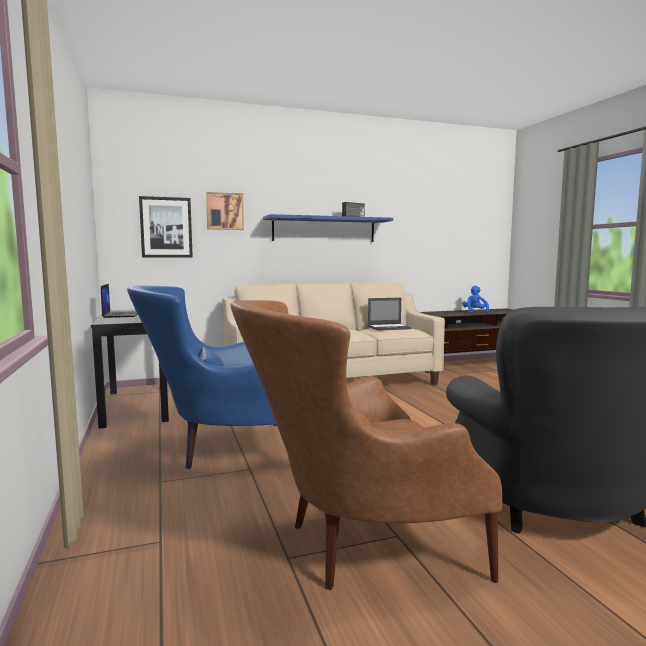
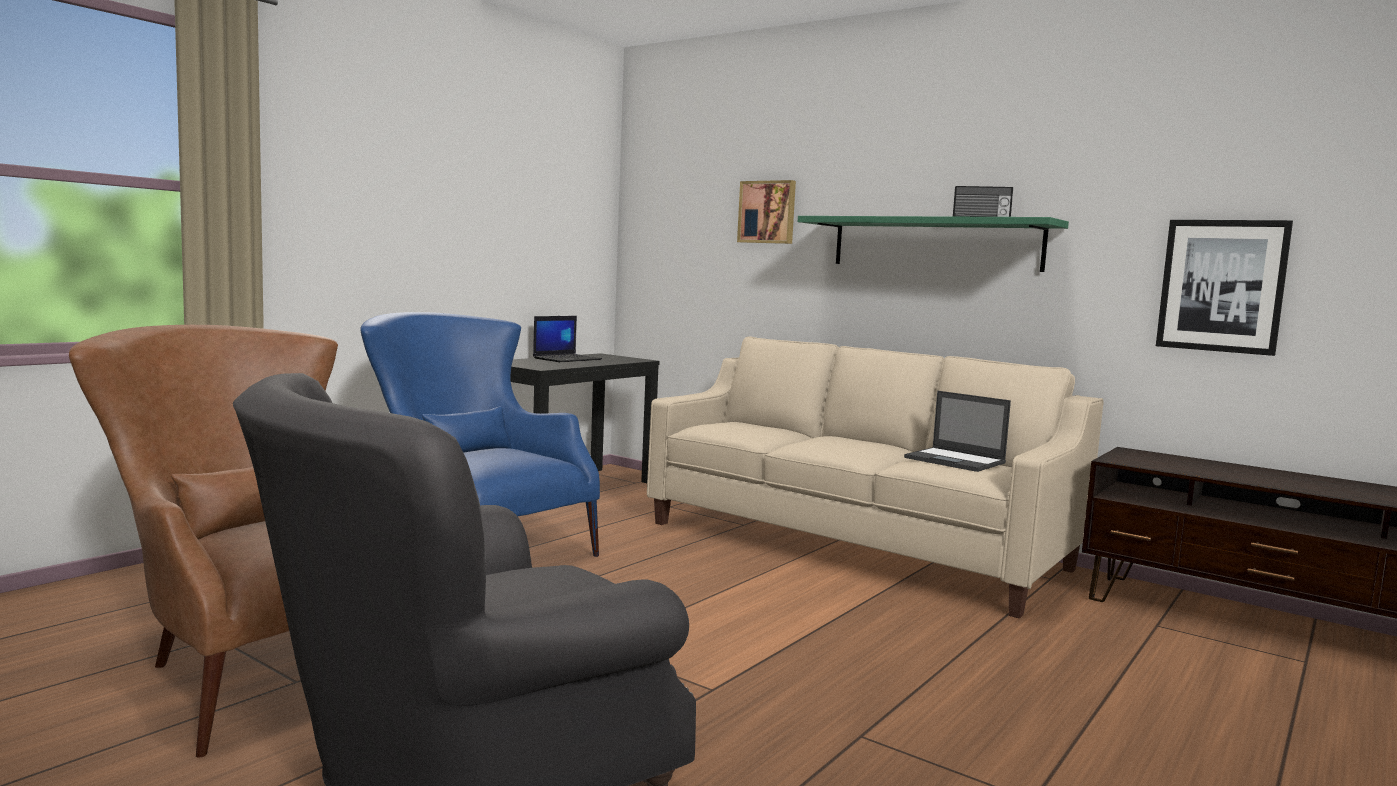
camera: 55 degrees right, 0 degrees up
picture [139,196,193,258] -> picture moved to [1156,220,1293,356]
blue shelf [263,214,393,242] -> green shelf [798,216,1069,272]
blue plush toy [462,286,489,313] -> none

